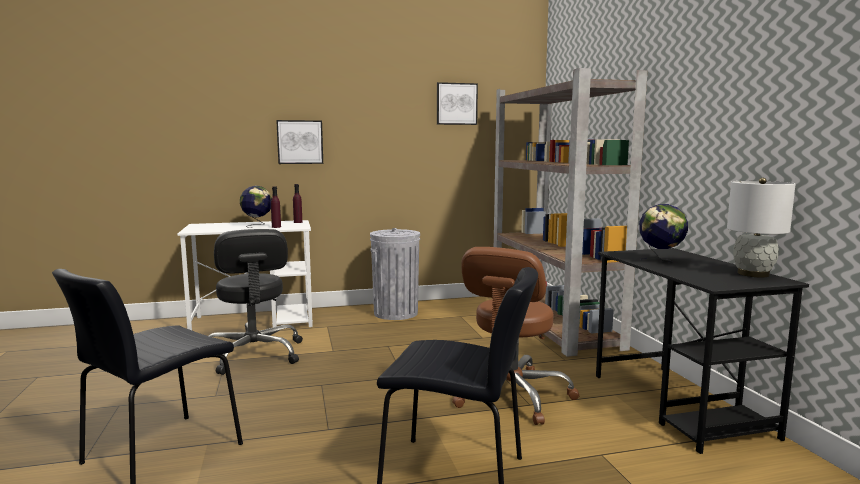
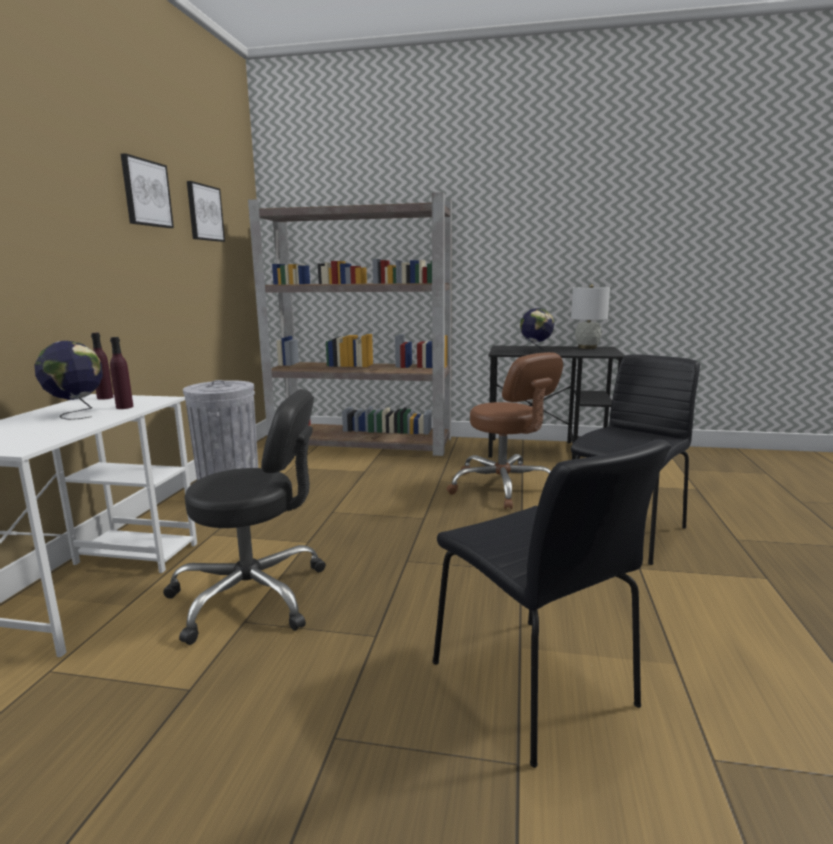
camera: 65 degrees left, 5 degrees up
picture [276,120,323,164] -> picture moved to [121,153,174,228]

